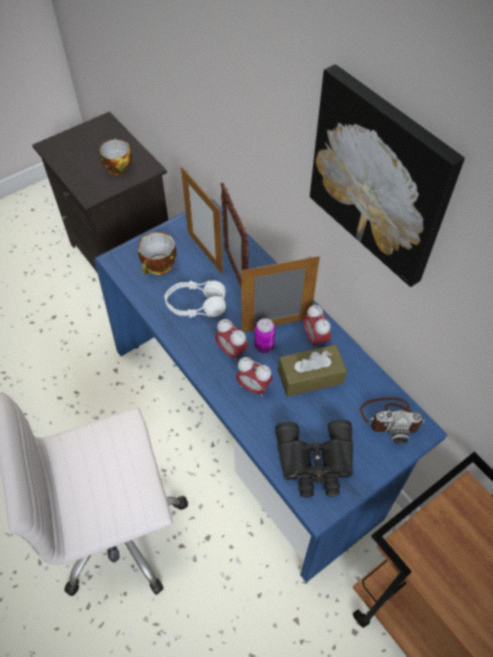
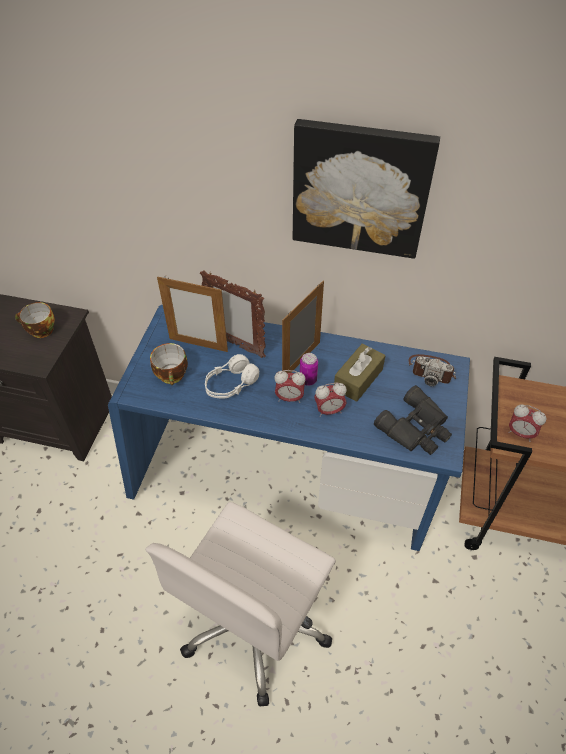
camera: 40 degrees left, 5 degrees down
alarm clock [303,304,331,349] -> alarm clock moved to [508,405,546,442]
camera [360,397,425,444] -> camera turned 60 degrees clockwise [409,354,456,386]

